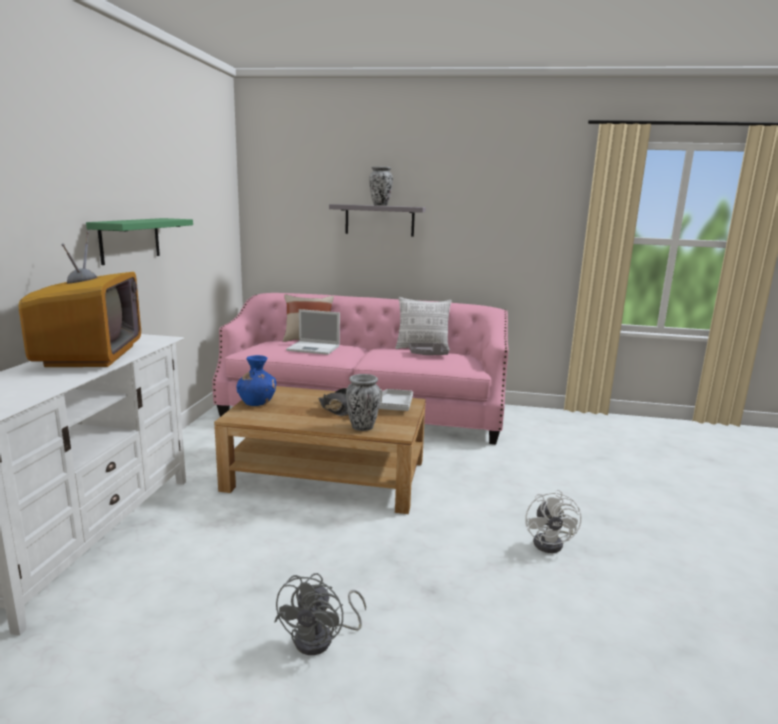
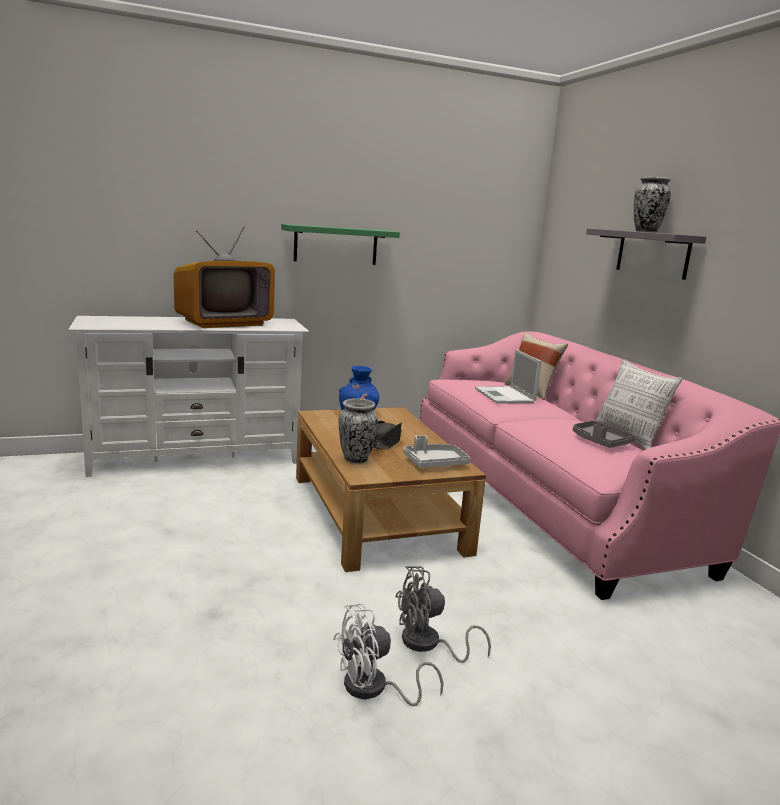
camera: 60 degrees right, 0 degrees up
grey fan [274,573,366,655] -> grey fan moved to [395,566,491,663]

